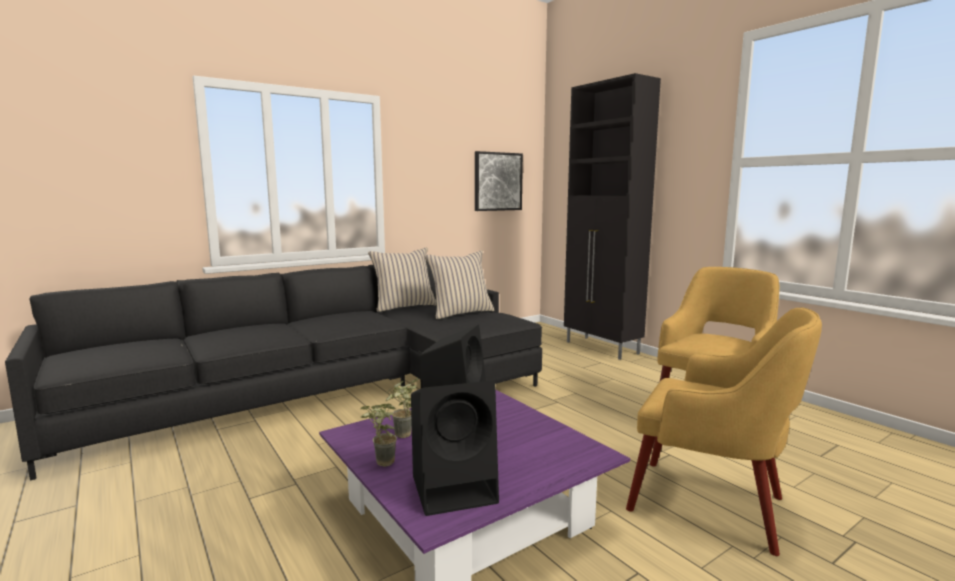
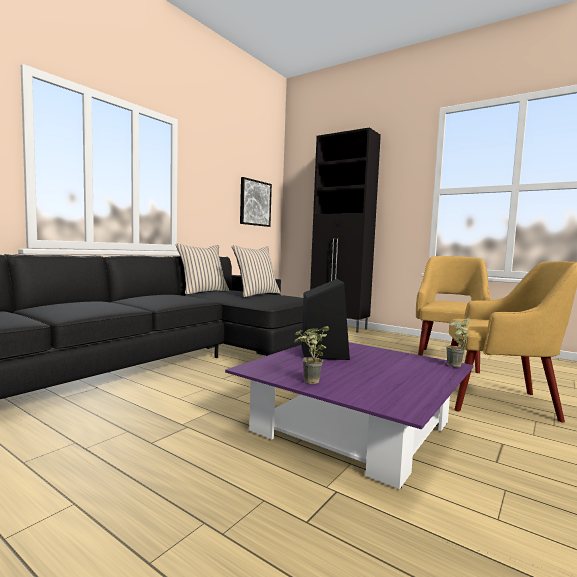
camera: 20 degrees left, 5 degrees down
potted plant [386,378,418,438] -> potted plant moved to [446,317,472,367]
black speaker [411,381,499,516] -> none

